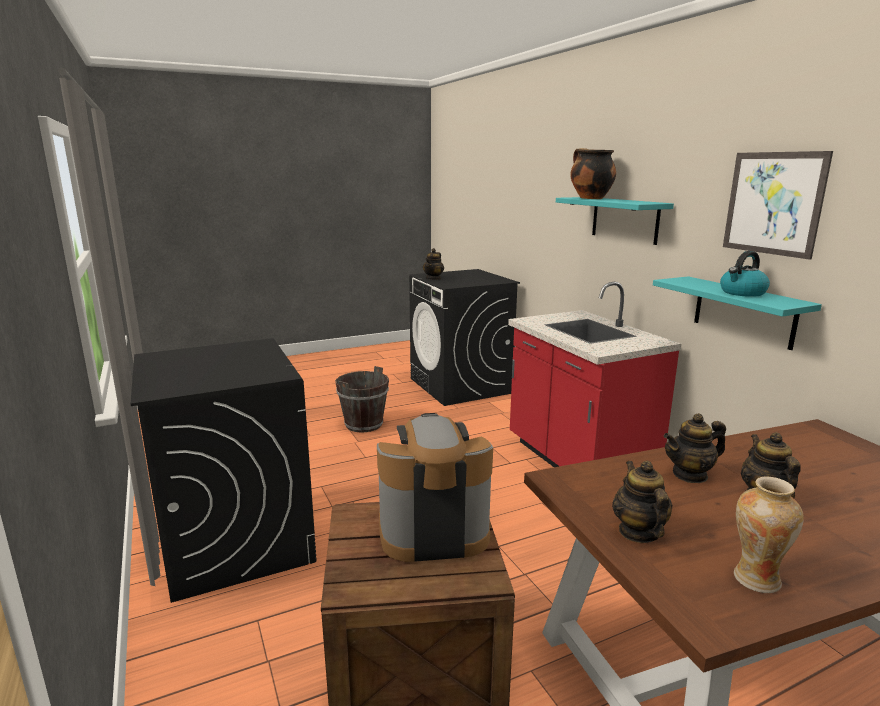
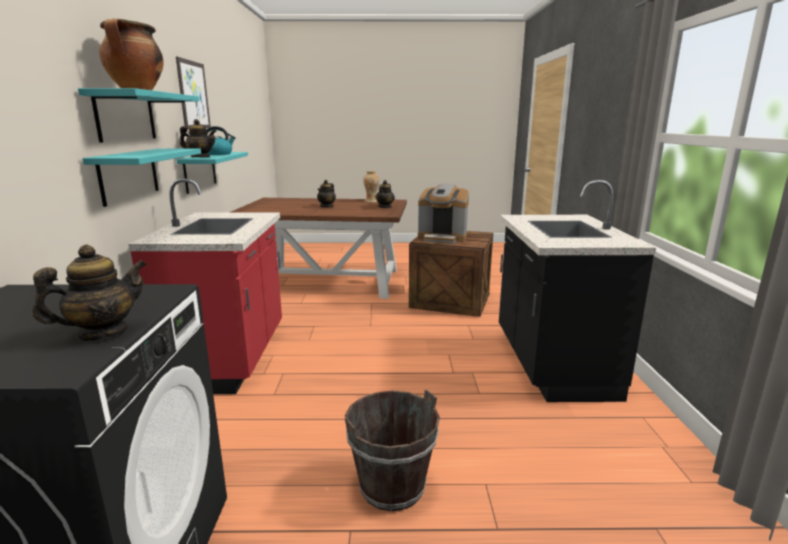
camera: 155 degrees left, 0 degrees up
black washing machine [131,338,317,603] -> black counter [499,180,656,402]
teapot [664,413,726,483] -> teapot moved to [180,119,217,157]
none -> turquoise shelf [82,149,201,207]

